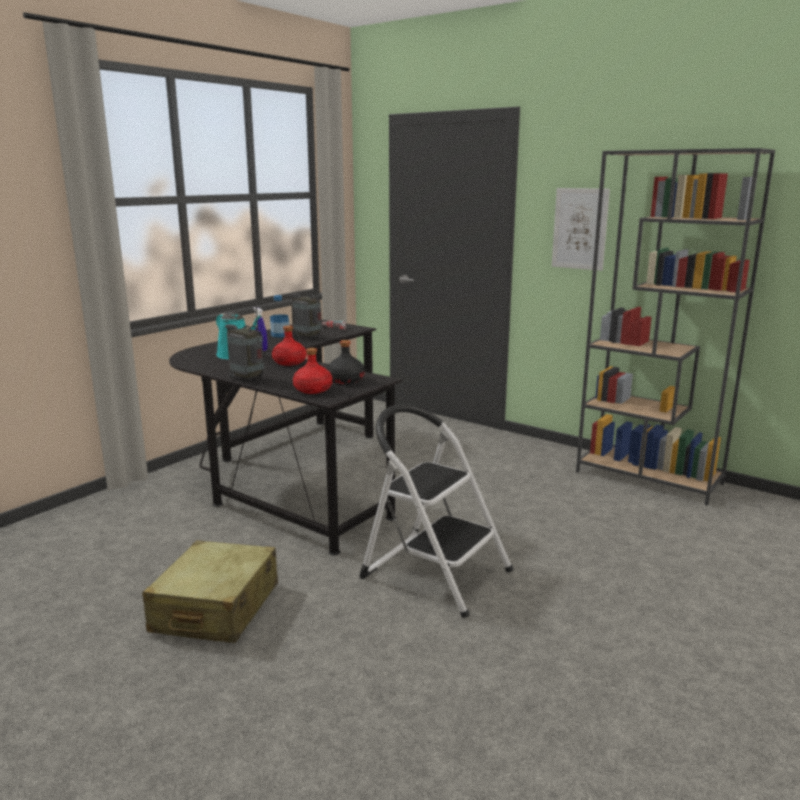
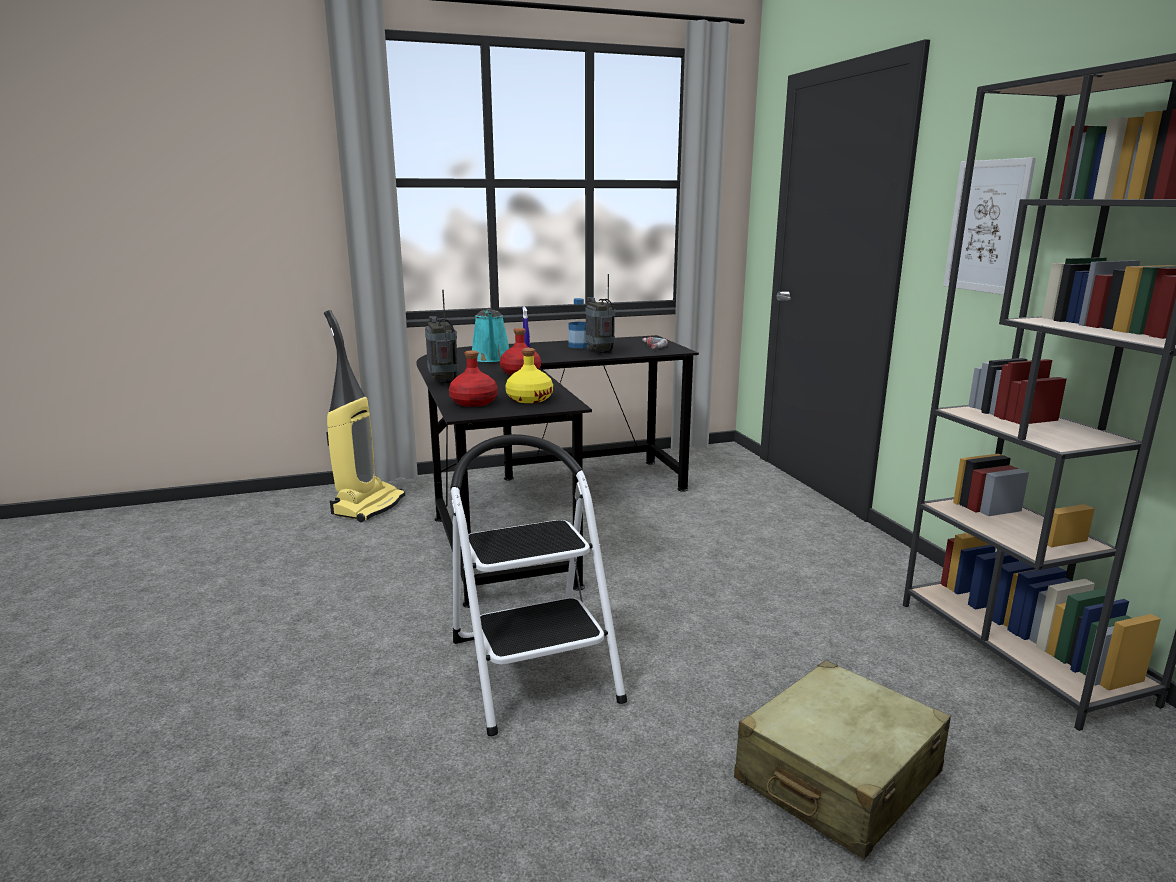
camera: 35 degrees right, 0 degrees up
beige suitcase [142,540,278,643] -> beige suitcase moved to [734,660,951,859]
black bottle [327,340,365,384] -> yellow bottle [505,348,553,403]
none -> vacuum cleaner [324,310,405,522]

